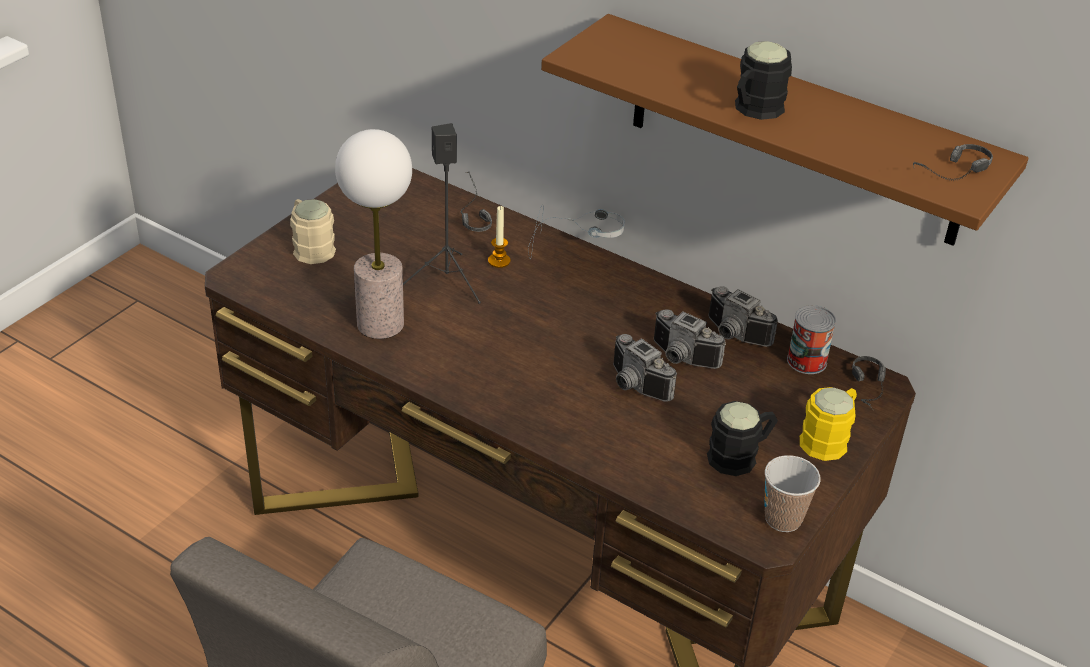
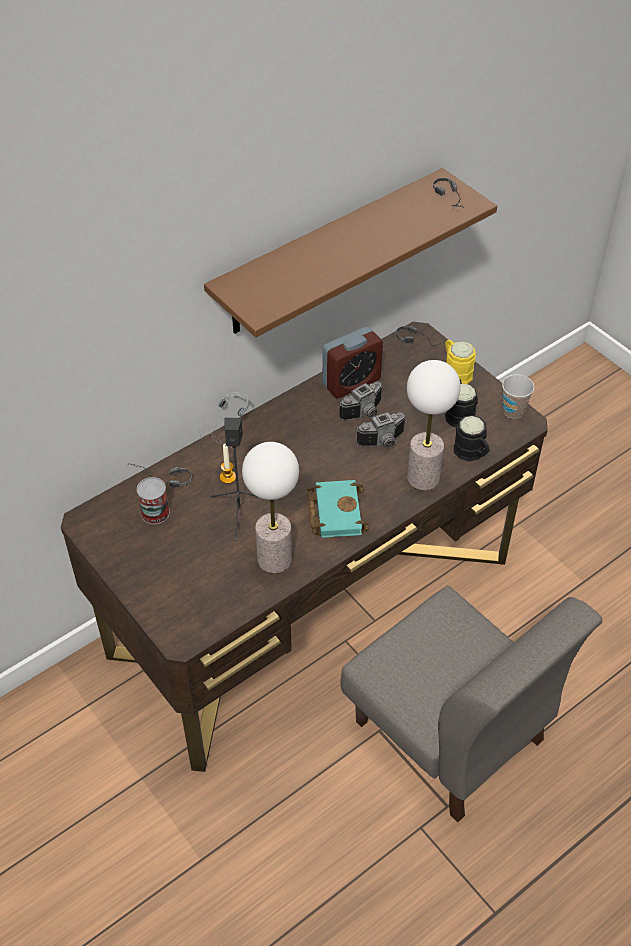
camera: 70 degrees left, 10 degrees up
beige mug [290,199,336,264] -> none
camera [709,286,778,347] -> alarm clock [322,327,383,398]
black mug [735,41,792,120] -> black mug moved to [454,415,490,461]
can [787,305,836,374] -> can moved to [137,477,170,524]
none -> turquoise book [307,480,369,538]
none -> table lamp [407,360,461,490]

